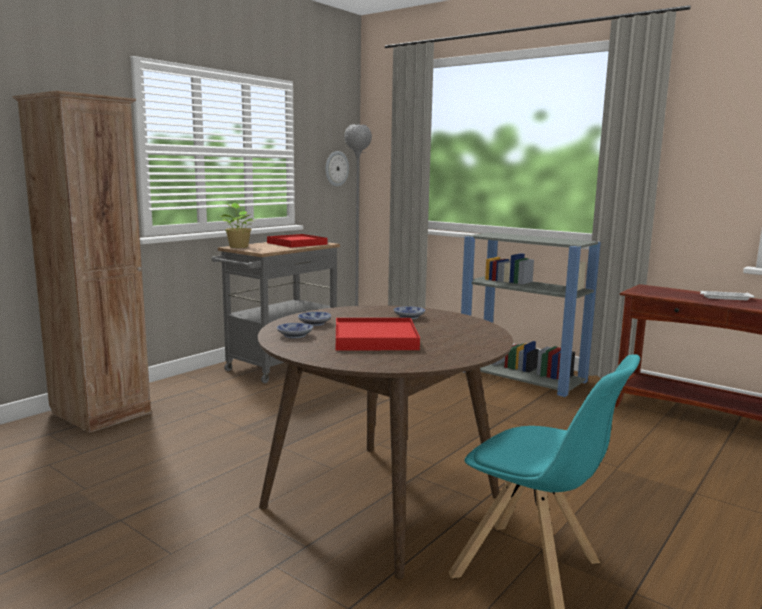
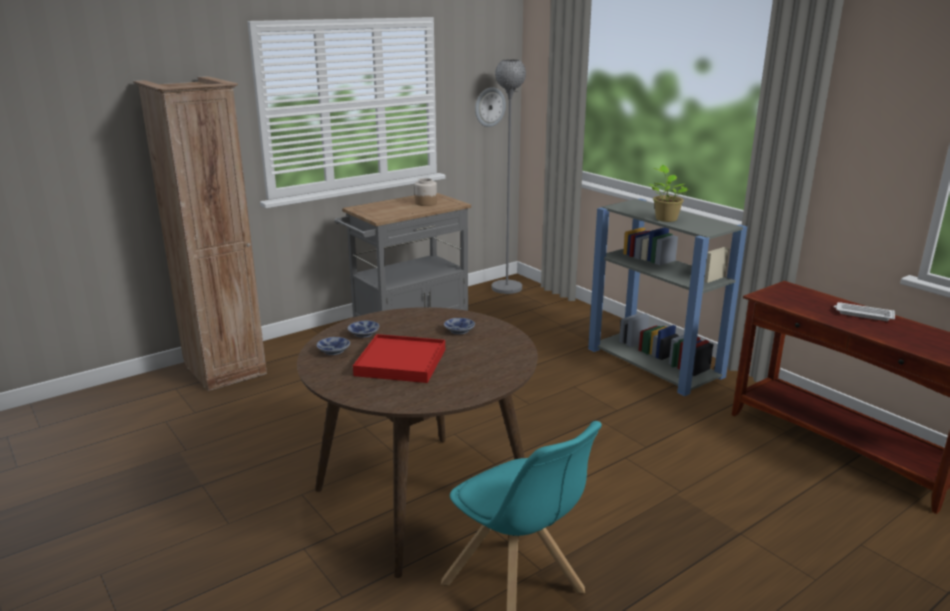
camera: 15 degrees right, 10 degrees up
potted plant [218,203,253,248] -> potted plant moved to [649,165,689,222]
red tray [267,234,328,248] -> jar [415,178,437,206]

